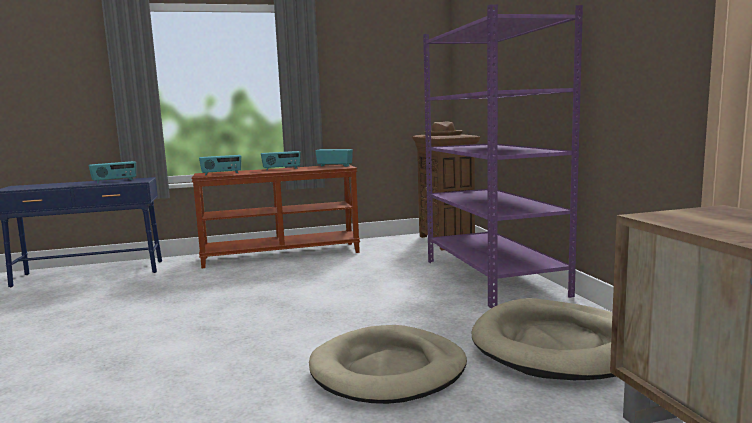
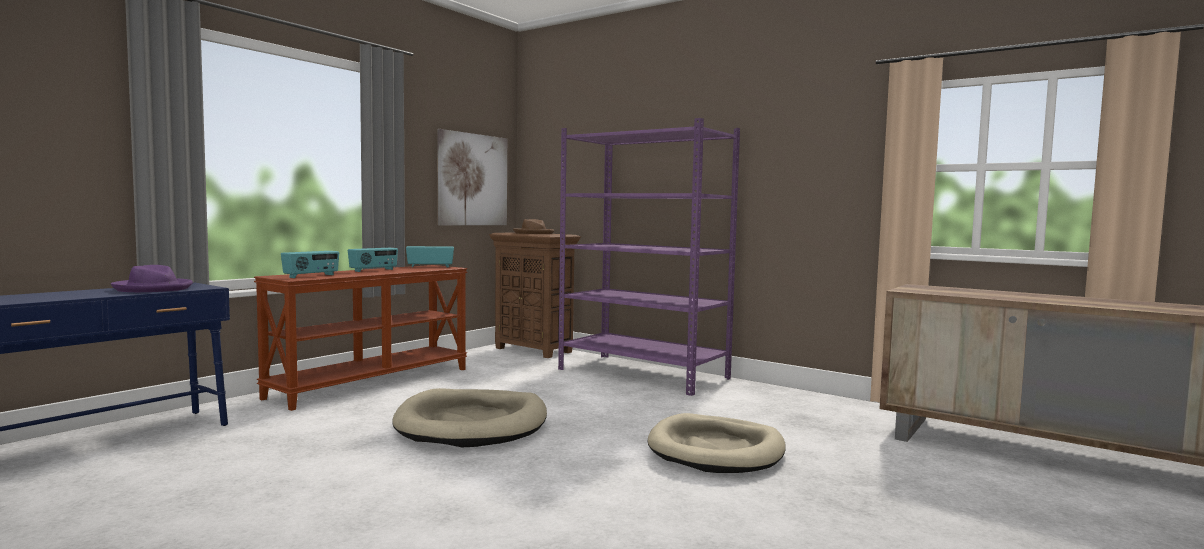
camera: 40 degrees left, 5 degrees down
radio [88,161,136,184] -> purple hat [111,265,193,292]
beige dog bed [472,298,616,380] -> beige dog bed moved to [392,388,547,447]
none -> picture [438,129,507,225]

